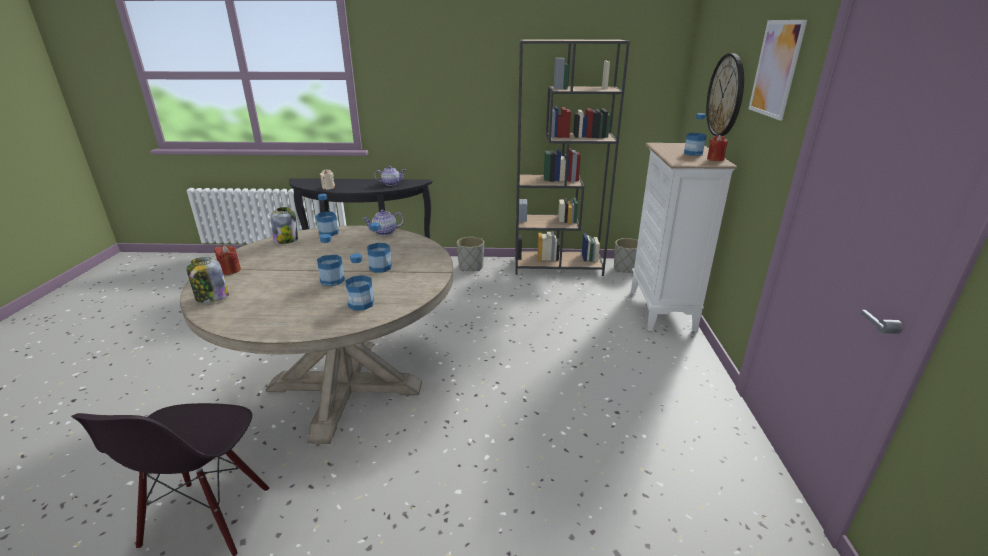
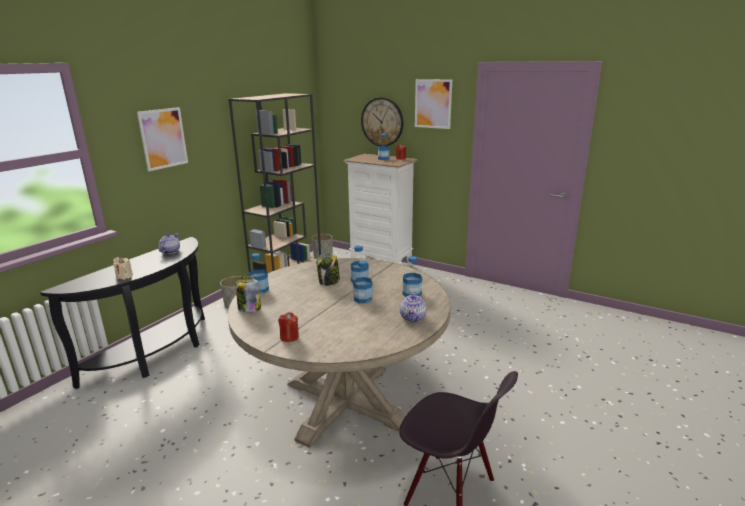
camera: 60 degrees left, 5 degrees down
jar [186,257,229,303] -> jar moved to [316,252,340,286]
teapot [363,210,404,236] -> teapot moved to [400,292,426,322]
none -> picture [137,107,188,171]

